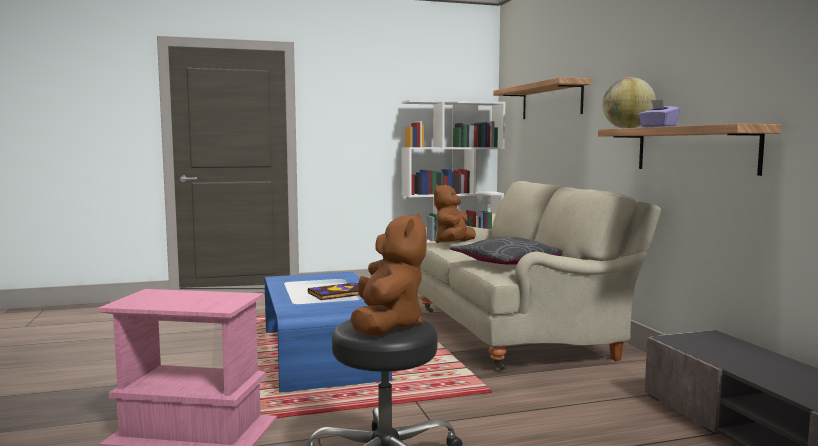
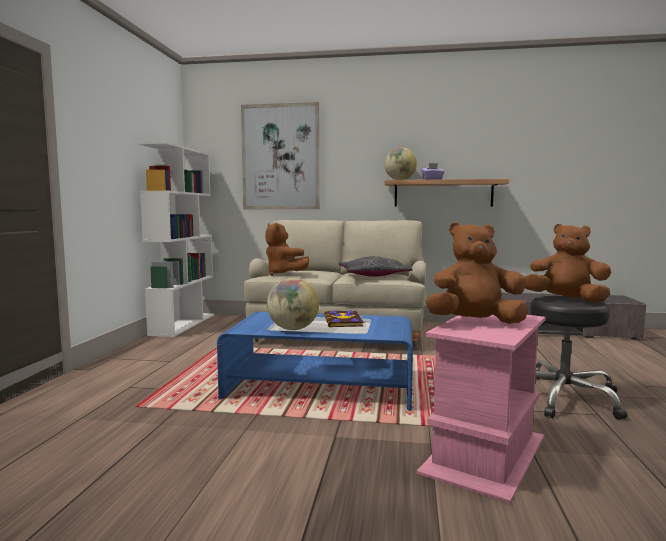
camera: 65 degrees left, 0 degrees up
shelf [493,77,591,119] -> picture [241,102,320,209]
none -> globe [267,278,319,330]
none -> brown plush toy [426,222,528,324]

